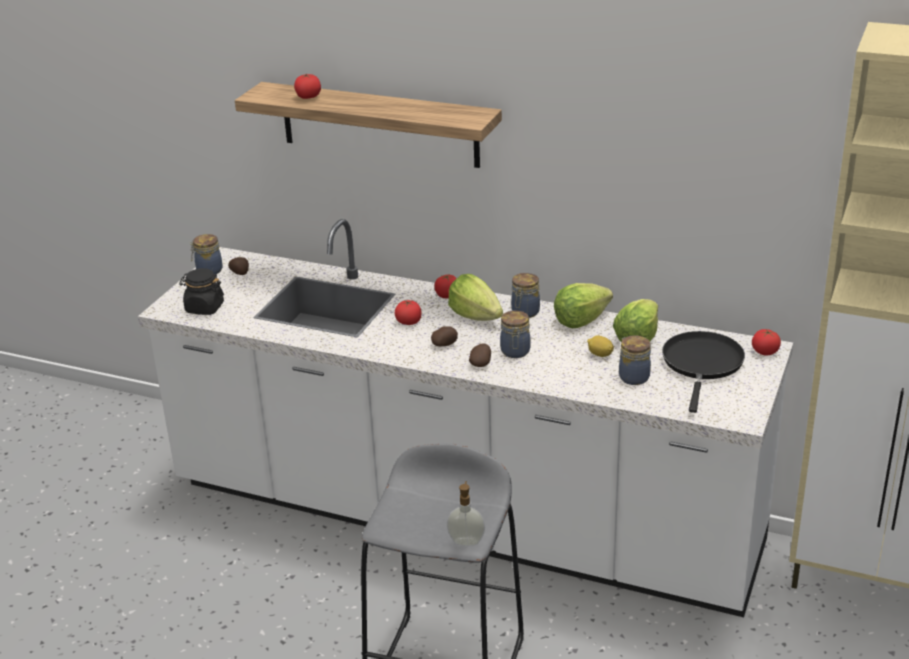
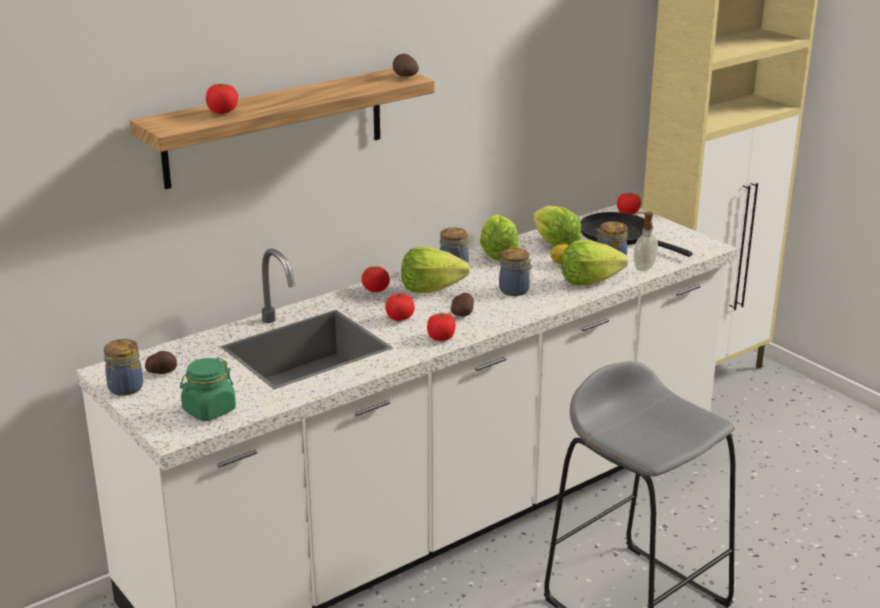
camera: 60 degrees left, 5 degrees down
black jar [179,268,224,315] -> green jar [180,358,236,421]
soap dispenser [447,481,485,546] -> soap dispenser moved to [634,211,658,271]
potato [469,343,491,367] -> potato moved to [393,54,419,77]
none -> tomato [427,312,456,341]
none -> lettuce [561,240,628,285]

